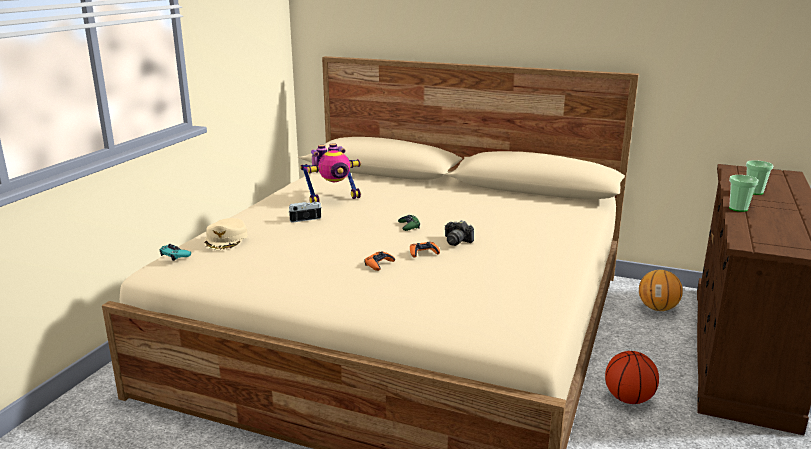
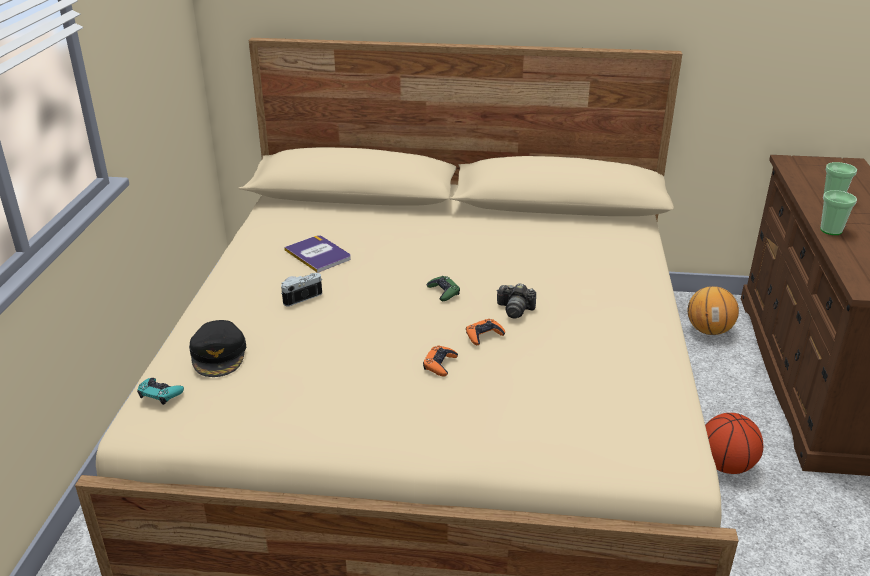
camera: 15 degrees left, 10 degrees up
beige cap [204,218,248,250] -> black cap [189,320,246,377]
toy robot [300,143,361,203] -> book [284,235,351,273]

